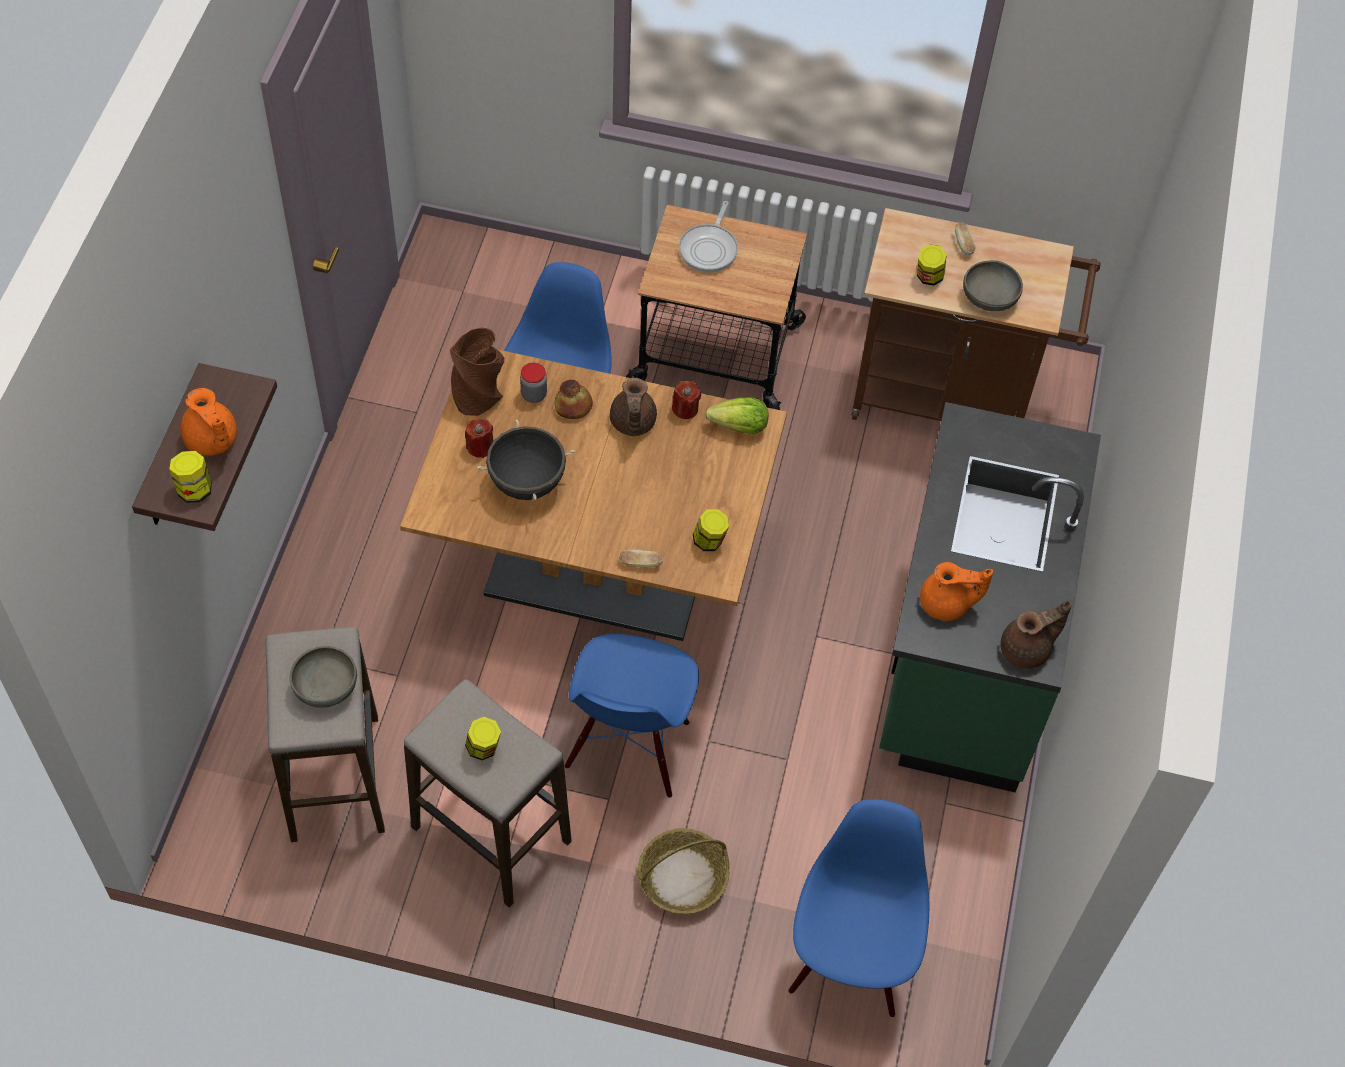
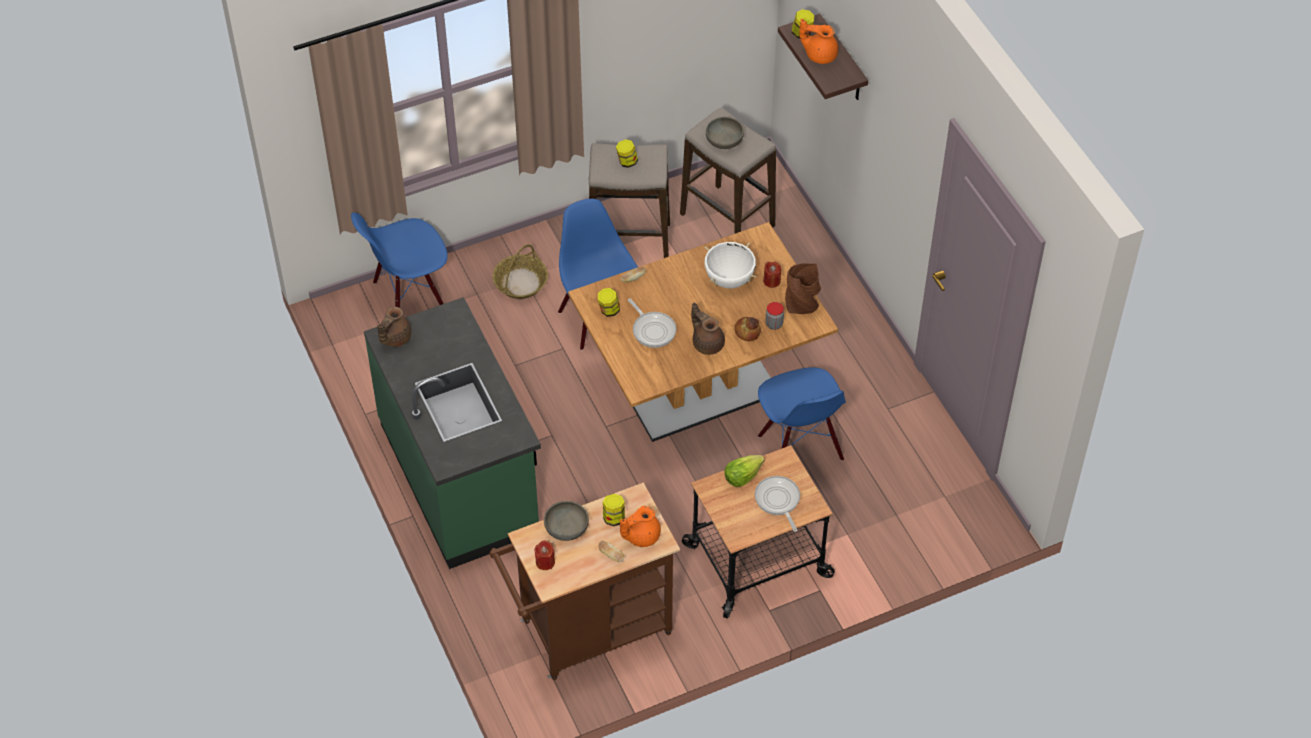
camera: 145 degrees right, 5 degrees down
black cooking pot [477,420,575,502] -> white cooking pot [704,242,756,288]
red candle [672,381,701,419] -> red candle moved to [534,541,555,570]
lettuce [705,397,768,434] -> lettuce moved to [724,455,764,487]
blue chair [789,799,929,1018] -> blue chair turned 90 degrees clockwise [351,213,448,308]
orange teapot [920,562,993,621] -> orange teapot moved to [620,506,661,547]
none -> frying pan [628,298,676,348]

